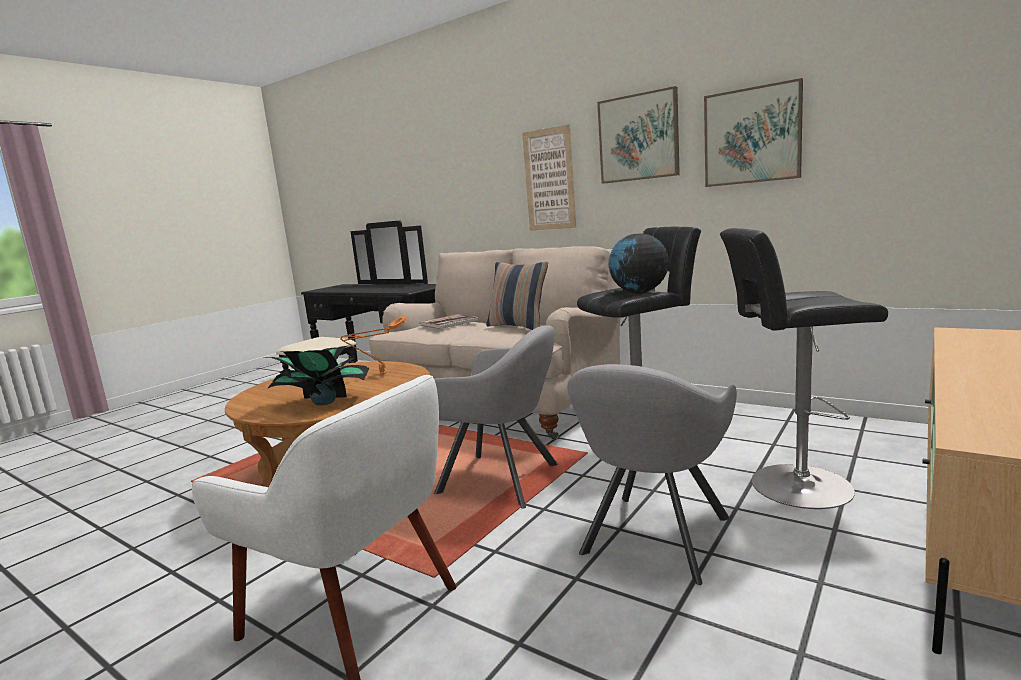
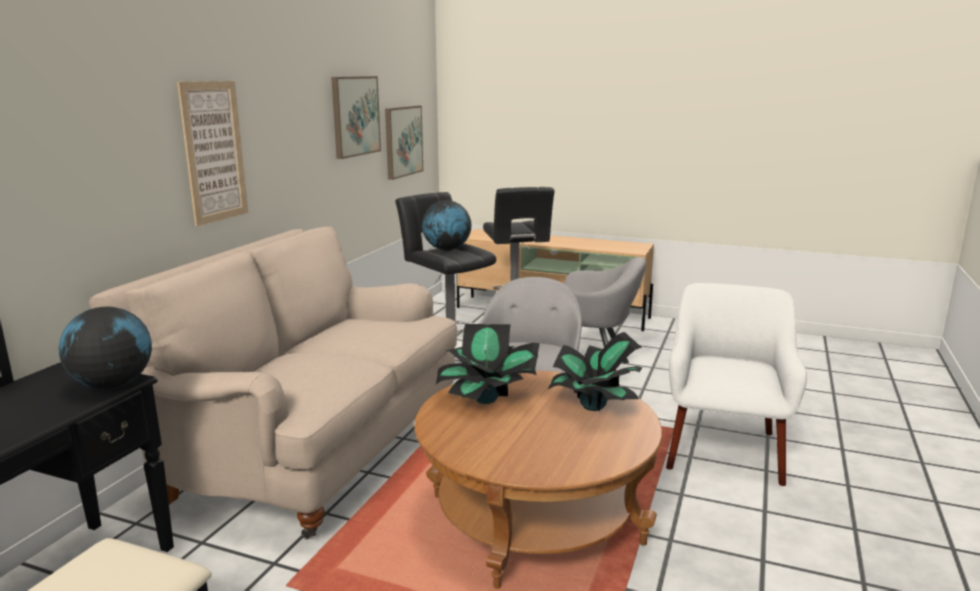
camera: 105 degrees left, 5 degrees up
orange table lamp [340,316,407,375] -> potted plant [436,324,540,404]
book [419,314,478,329] -> none
pillow [486,261,548,330] -> none
picture [597,86,680,184] -> picture moved to [385,106,423,180]
none -> globe [59,307,152,389]

